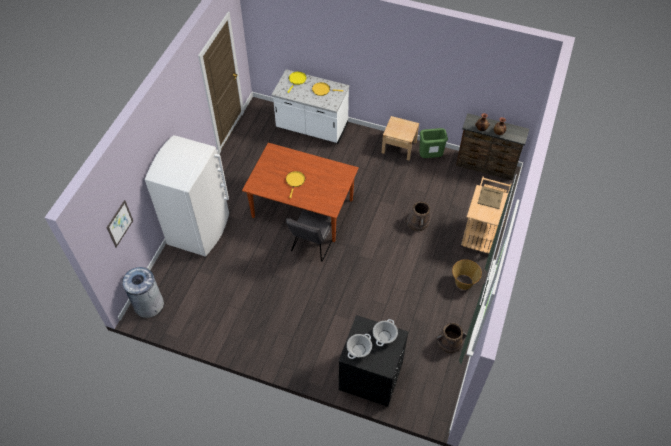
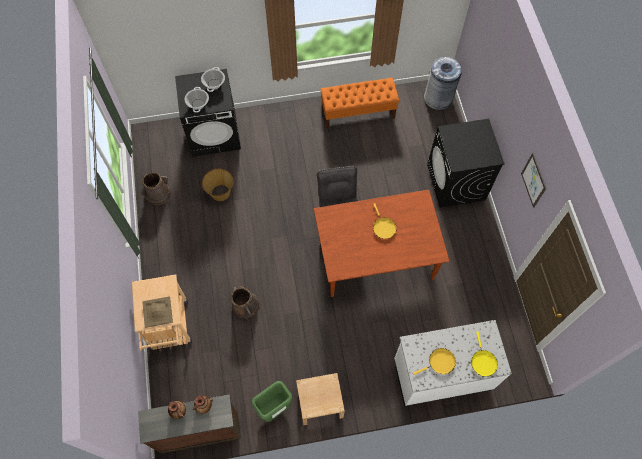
camera: 150 degrees right, 10 degrees up
picture [106,200,133,247] -> picture moved to [521,153,546,208]
white fridge [145,135,229,257] -> black washing machine [427,119,505,208]
basket [452,259,482,290] -> basket moved to [202,169,234,201]
none -> orange bench [320,78,399,129]

